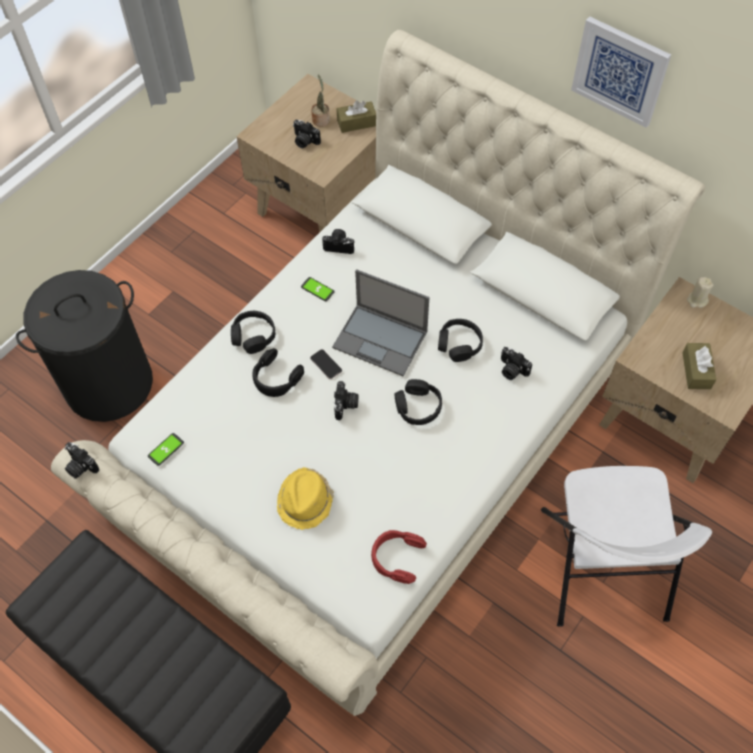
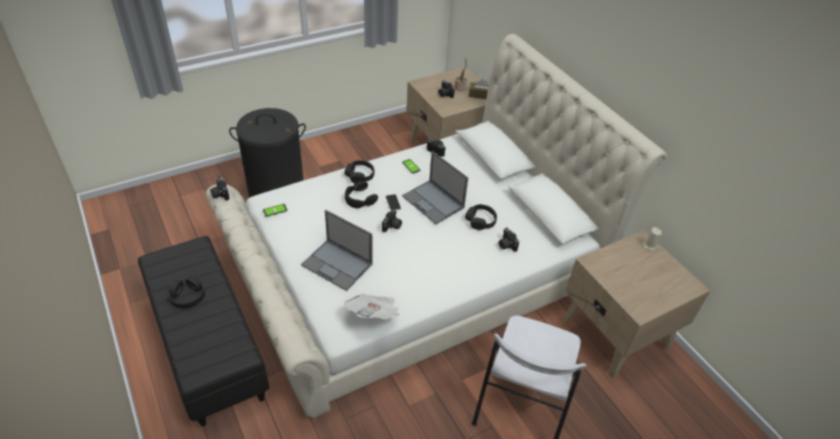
camera: 20 degrees right, 15 degrees down
yellow hat [277,467,334,530] -> laptop [301,210,373,291]
red headphones [371,530,427,584] -> newspaper [344,294,399,319]
black headphones [395,379,442,425] -> black headphones moved to [169,276,205,308]
picture [571,16,671,128] -> none
brown tissue box [683,343,716,389] -> none

